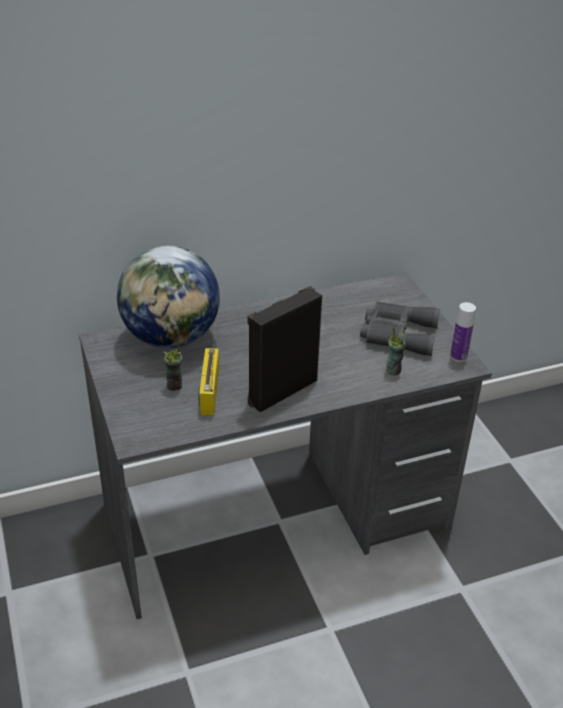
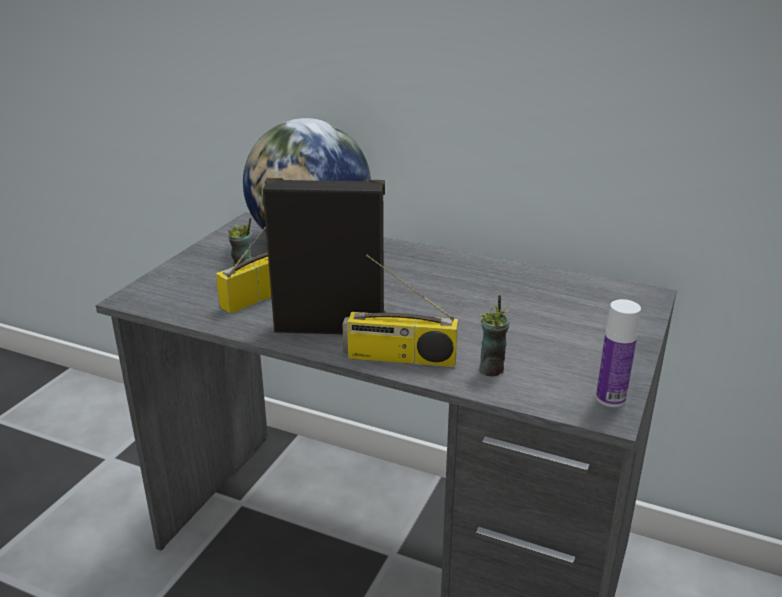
camera: 45 degrees right, 10 degrees down
grey binoculars [360,301,440,356] -> none
none -> radio [342,255,458,367]

